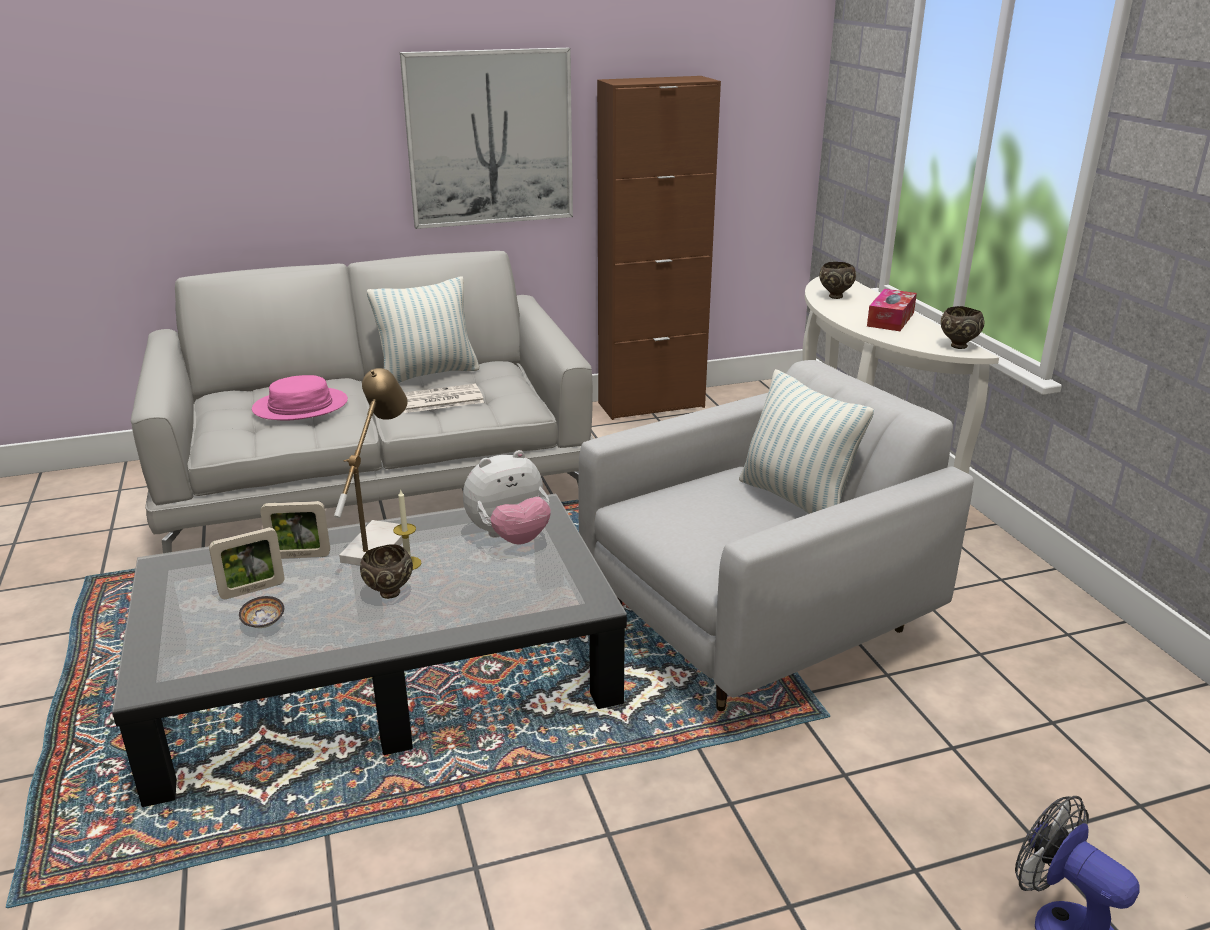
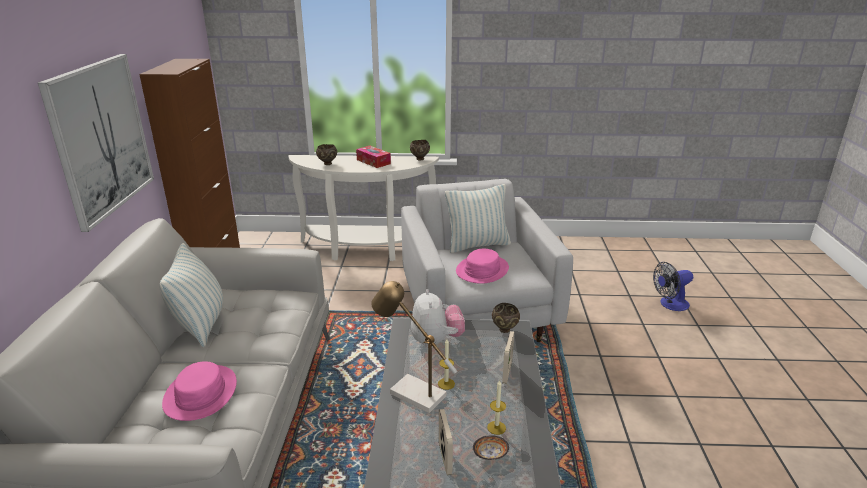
camera: 70 degrees left, 0 degrees up
picture frame [260,501,330,559] -> picture frame moved to [502,331,514,384]
brown bowl [360,544,413,599] -> brown bowl moved to [492,303,520,333]
newspaper [404,384,484,413] -> none
none -> pink hat [456,249,509,284]
none -> candle [487,380,506,435]

